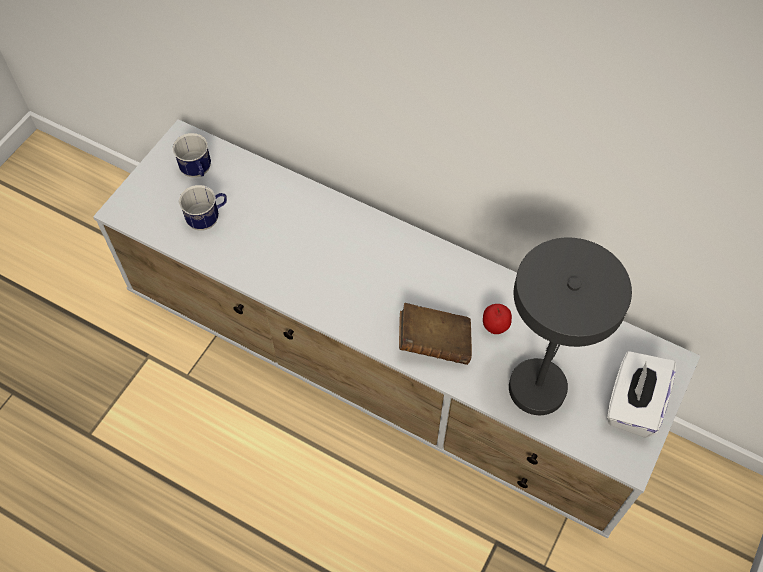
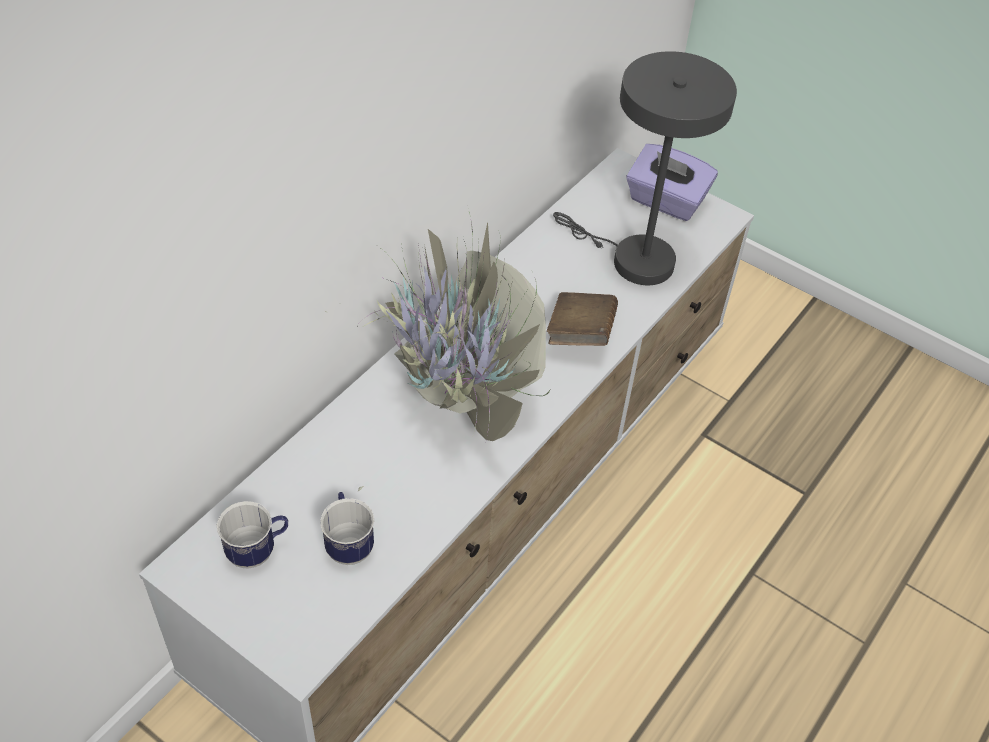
camera: 85 degrees left, 10 degrees down
apple [483,304,512,334] -> none
white tissue box [607,351,676,438] -> purple tissue box [626,144,718,221]
none -> potted plant [325,212,550,491]

